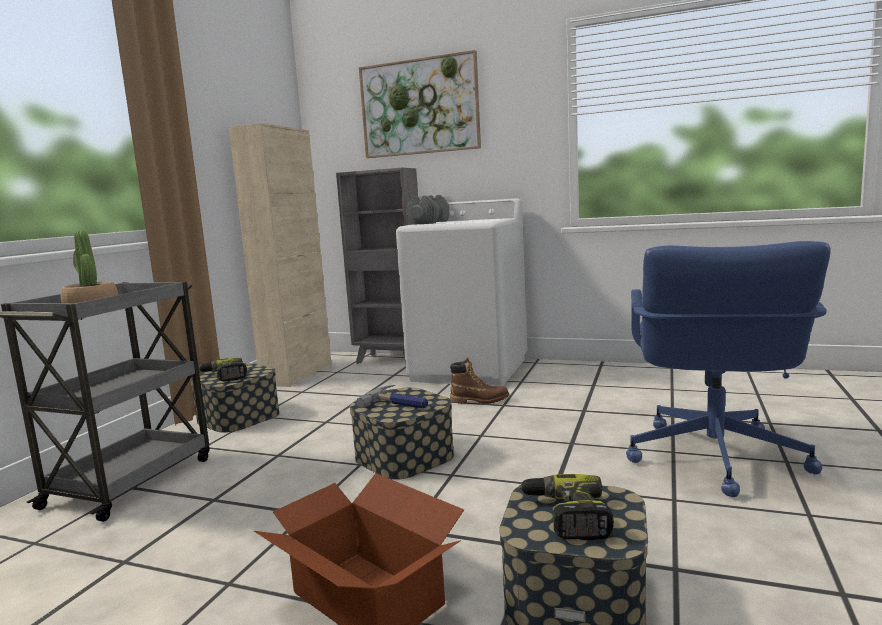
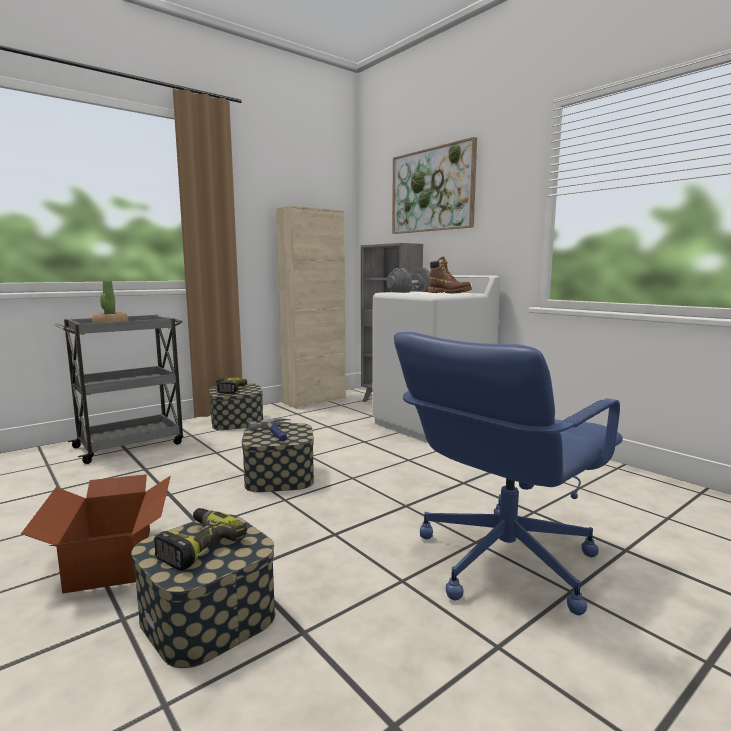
camera: 30 degrees right, 0 degrees up
brown boot [450,358,509,404] -> brown boot moved to [428,257,472,294]

